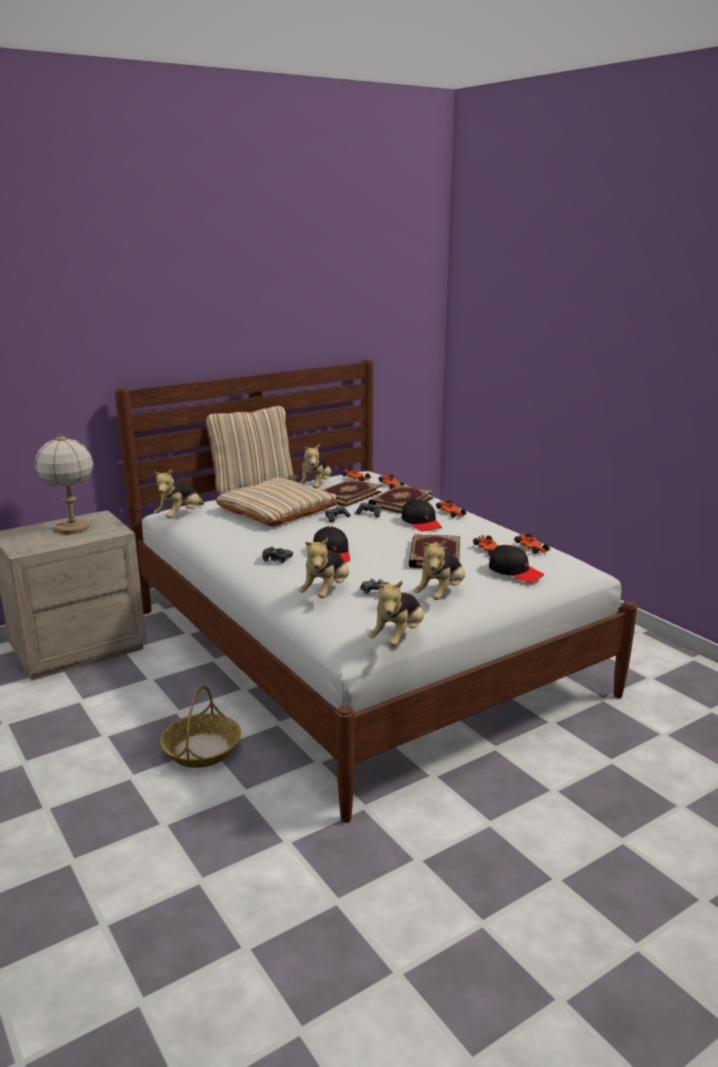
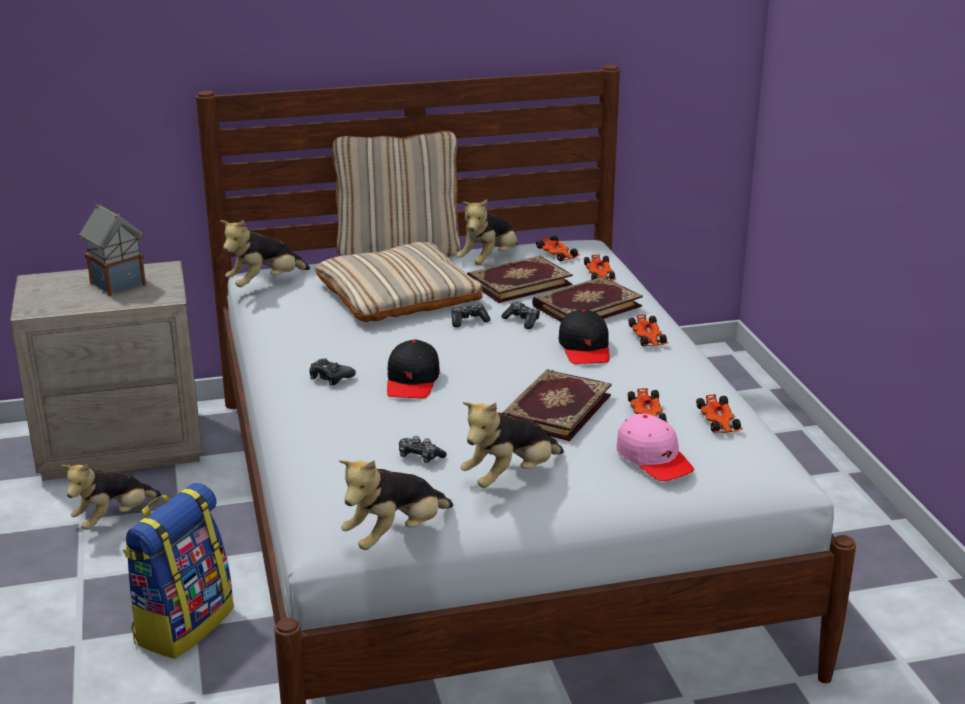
camera: 20 degrees right, 5 degrees up
table lamp [35,434,94,534] -> toy house [79,204,146,296]
basket [160,685,241,768] -> backpack [123,483,234,659]
plush toy [298,538,349,598] -> plush toy moved to [61,464,161,530]
black cap [489,545,544,582] -> pink cap [616,414,694,481]

